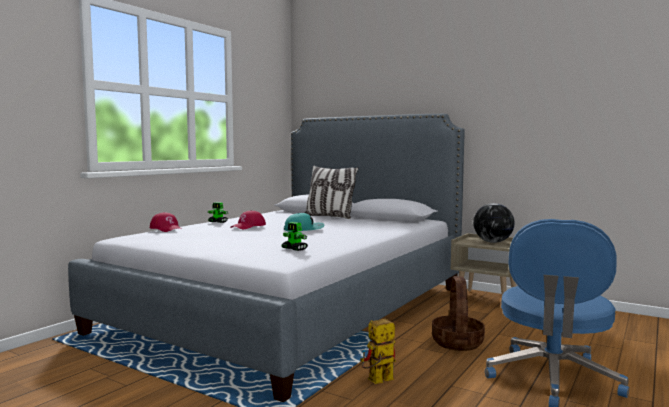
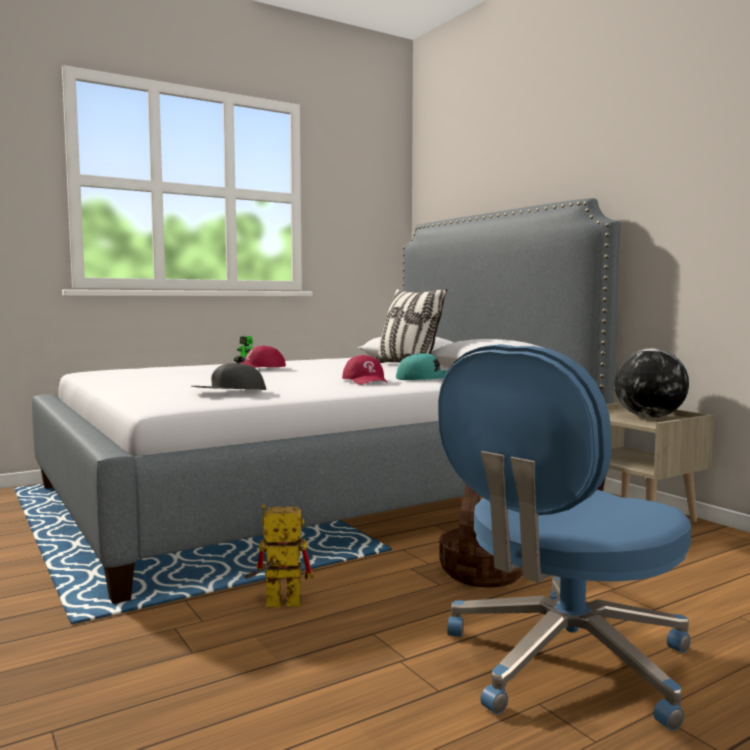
camera: 25 degrees right, 0 degrees up
red cap [150,212,183,232] -> red cap moved to [342,355,388,385]
toy robot [282,222,308,251] -> grey cap [192,362,266,390]
turquoise cap [284,213,325,232] -> turquoise cap moved to [396,353,448,380]

